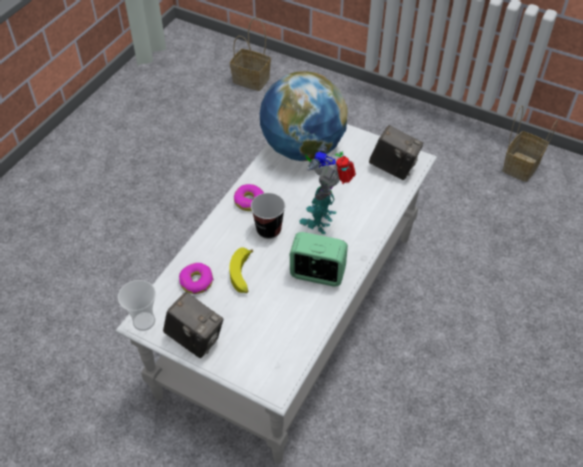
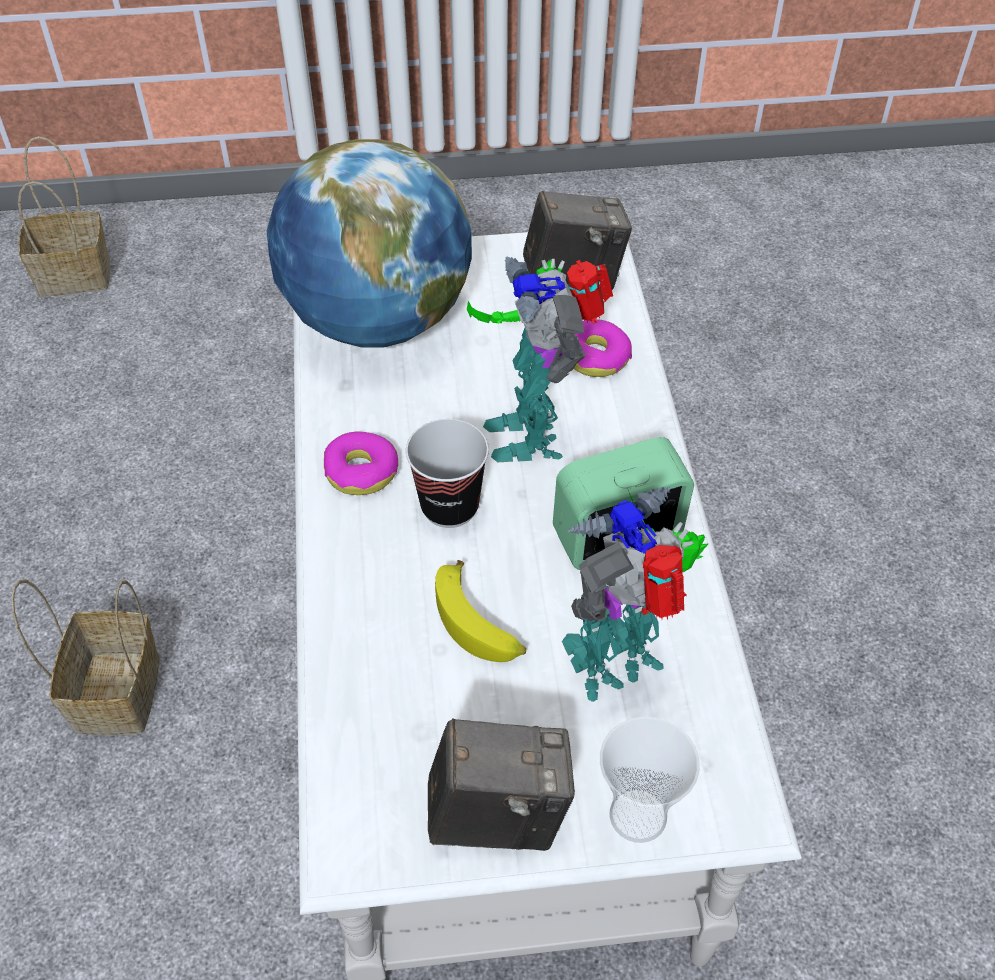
camera: 35 degrees left, 0 degrees up
cup [118,280,156,331] -> cup moved to [600,717,700,843]
donut [179,263,214,294] -> donut moved to [574,319,632,377]
basket [502,105,558,182] -> basket moved to [11,579,160,736]
none -> toy robot [562,487,708,702]

